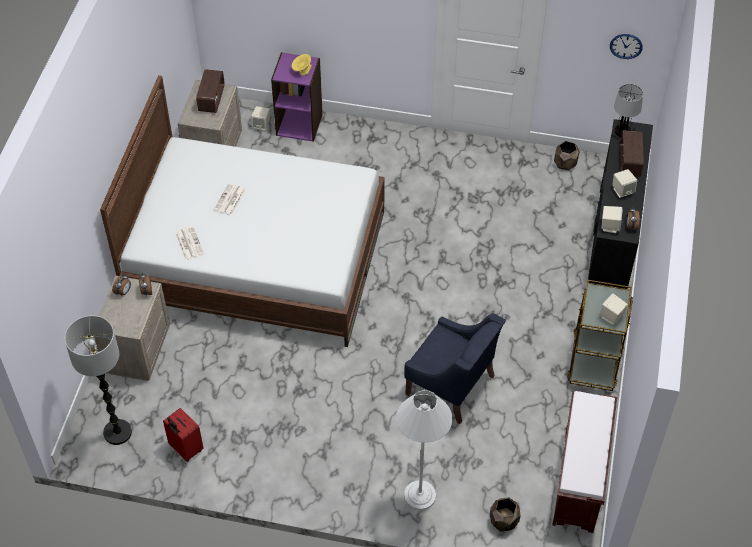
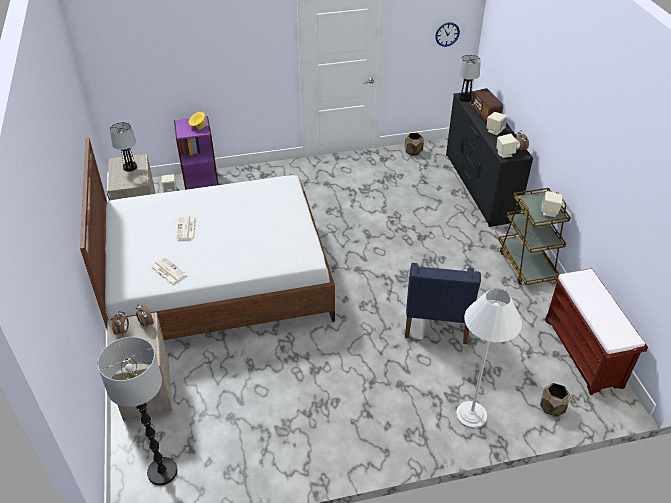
camera: 25 degrees left, 10 degrees down
red suitcase [163,408,204,462] -> none
radio [196,69,225,113] -> table lamp [110,122,137,172]
blue armchair [404,313,506,424] -> blue armchair turned 90 degrees clockwise [405,263,481,344]

